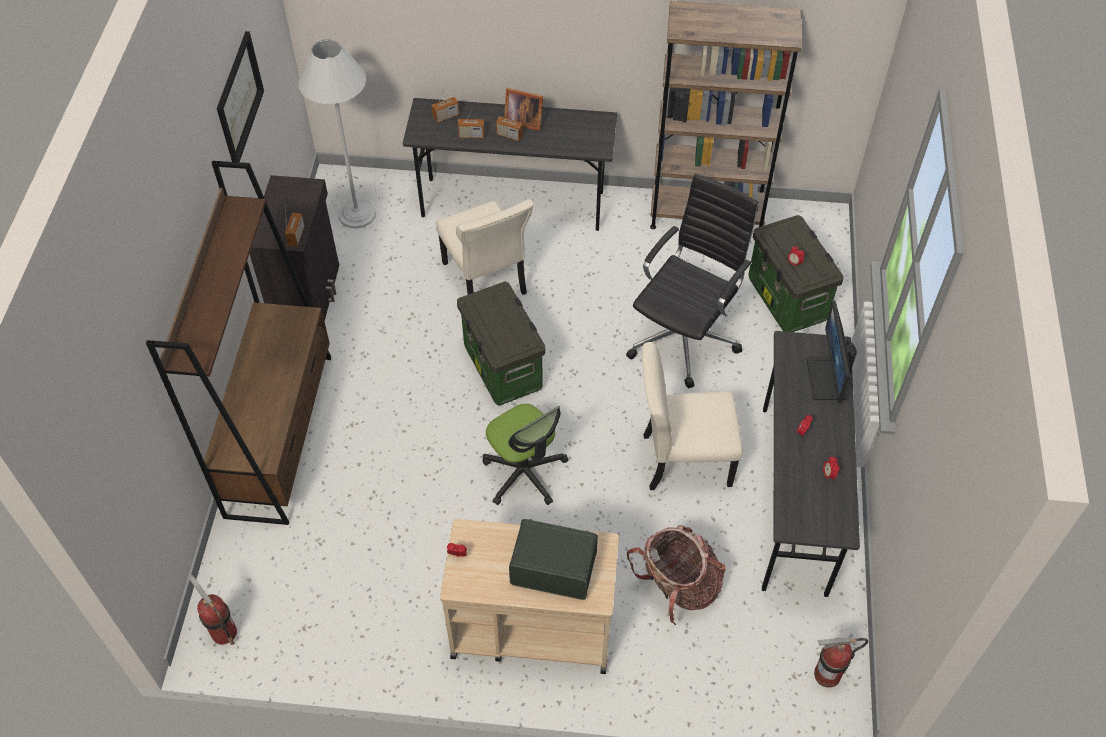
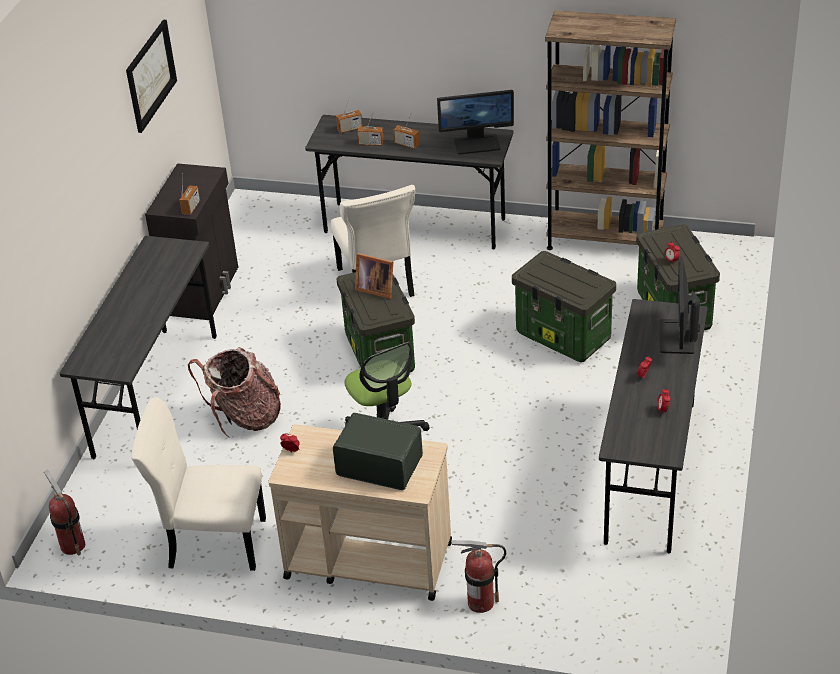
camera: 10 degrees right, 15 degrees down
brown bookcase [146,161,331,525] -> grey desk [59,236,217,459]
white floor lamp [298,39,376,228] -> none
picture frame [504,88,543,131] -> picture frame moved to [355,253,393,299]
black office chair [626,174,759,388] -> storage box [512,251,616,362]
backpack [627,525,726,625] -> backpack moved to [188,347,281,438]
beige chair [642,342,743,490] -> beige chair moved to [131,397,266,571]
fire extinguisher [814,638,868,687] -> fire extinguisher moved to [451,540,506,613]
none -> monitor [437,90,514,155]

